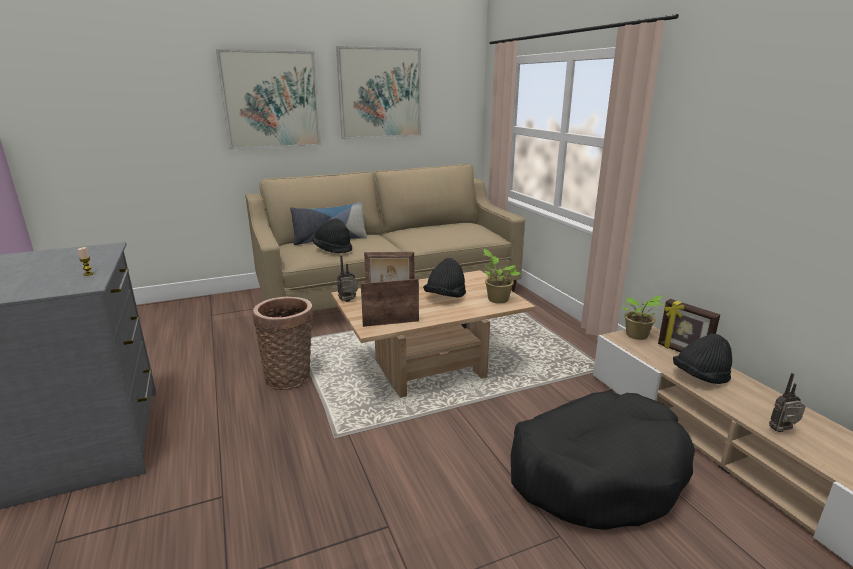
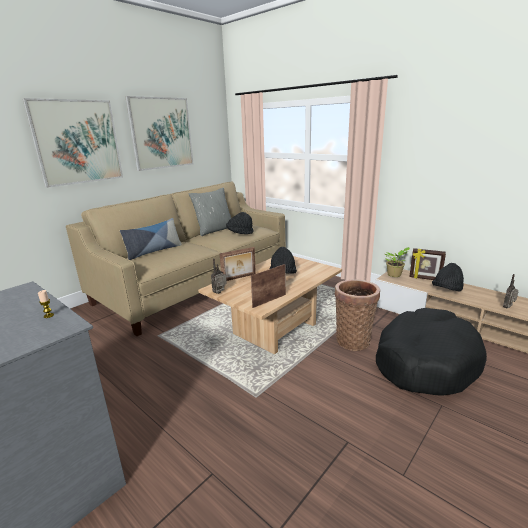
camera: 25 degrees left, 0 degrees up
basket [253,297,314,390] -> basket moved to [335,279,380,351]
black hat [312,218,352,253] -> black hat moved to [226,212,254,234]
potted plant [483,249,521,304] -> none
none -> grey pillow [188,188,231,236]

